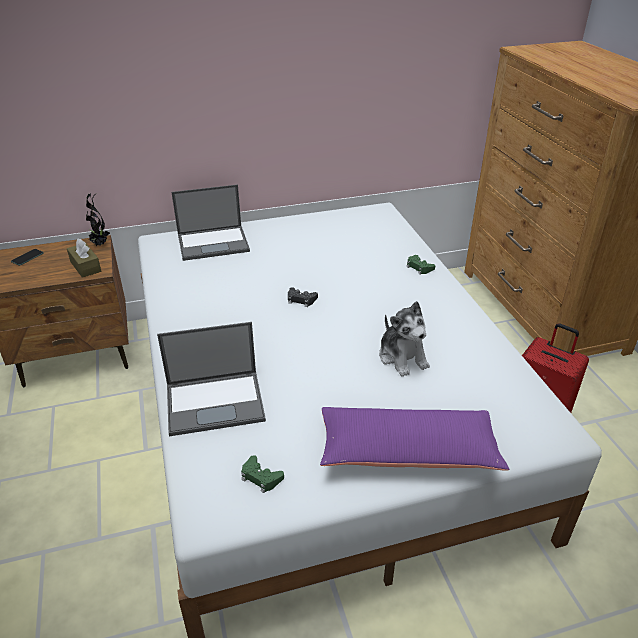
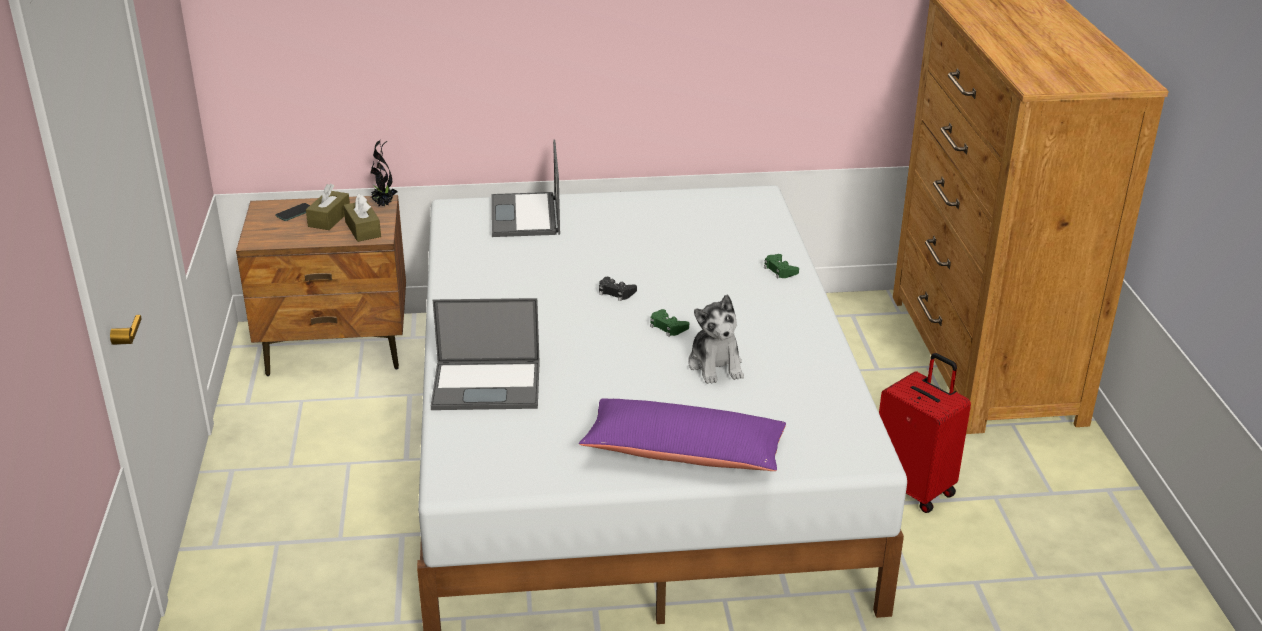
camera: 10 degrees right, 5 degrees down
laptop [171,184,250,261] -> laptop turned 90 degrees clockwise [492,139,560,237]
green game controller [241,455,284,493] -> green game controller moved to [650,309,689,337]
none -> brown tissue box [306,183,350,230]

